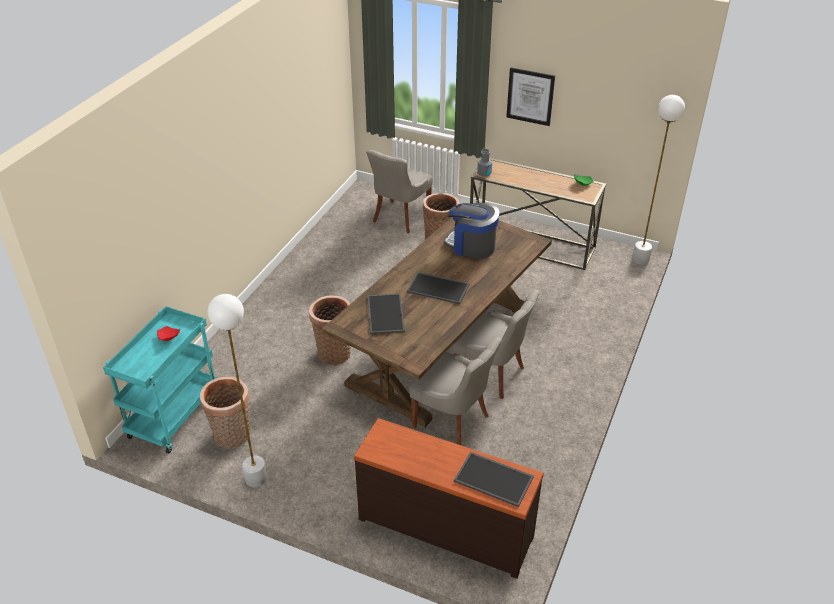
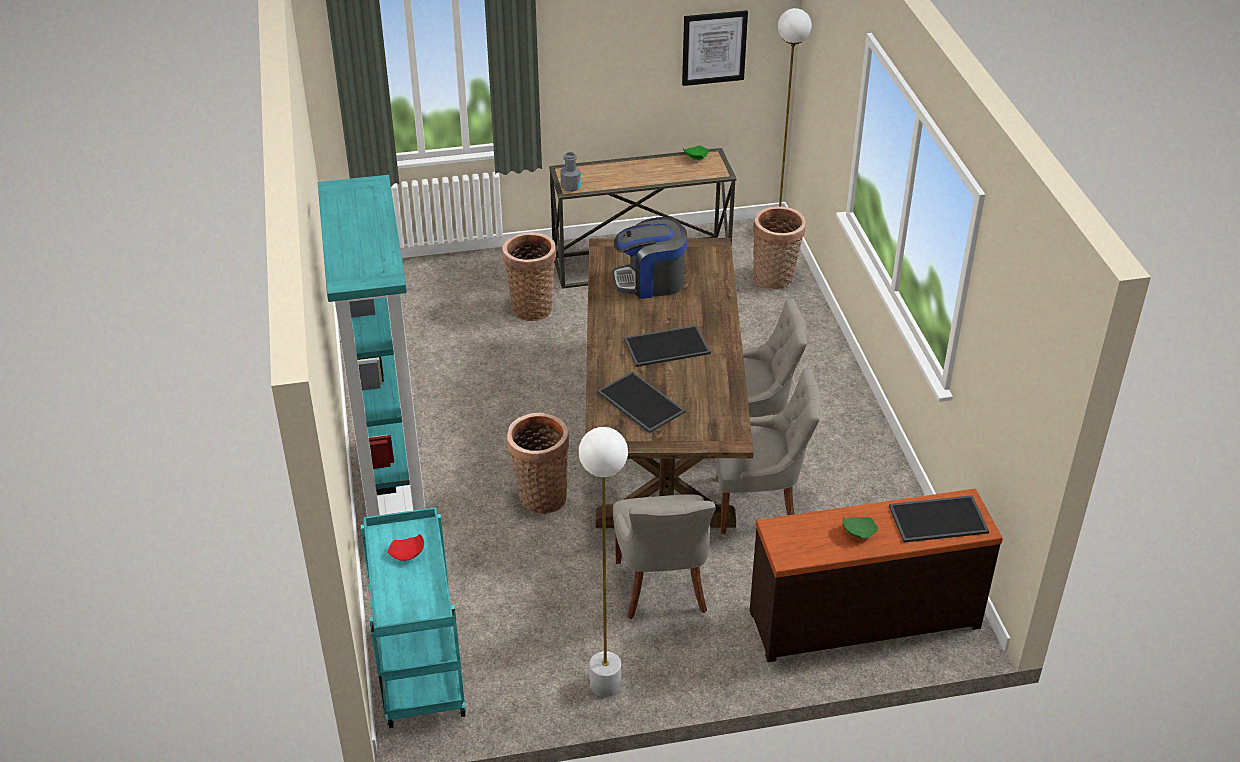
camera: 35 degrees left, 0 degrees up
basket [200,376,250,449] -> basket moved to [753,206,806,290]
grey chair [366,150,433,233] -> grey chair moved to [613,494,716,619]
picture [506,68,555,126] -> picture moved to [682,10,748,86]
none -> turquoise bookcase [318,175,425,517]
none -> green plate [842,517,878,539]

